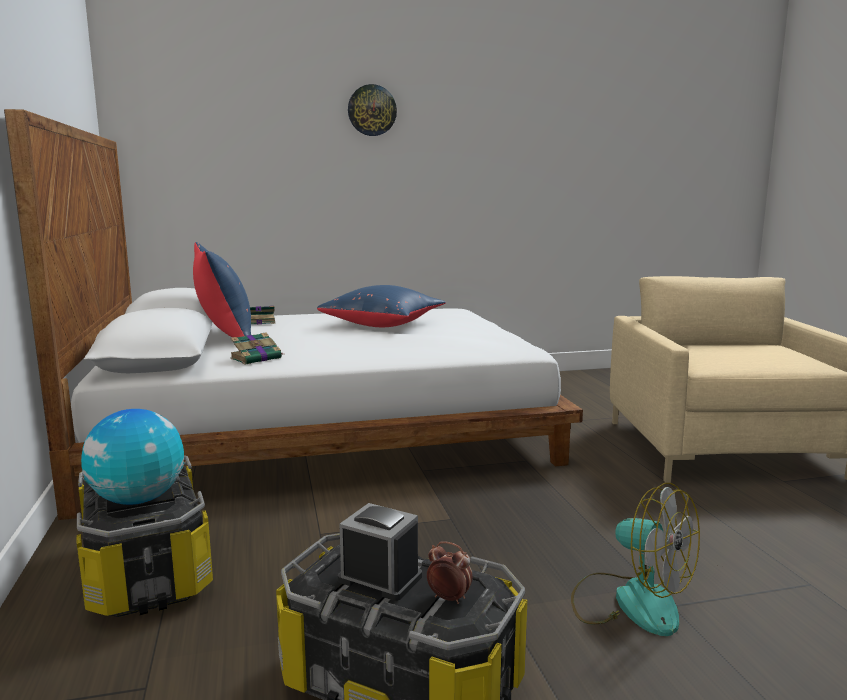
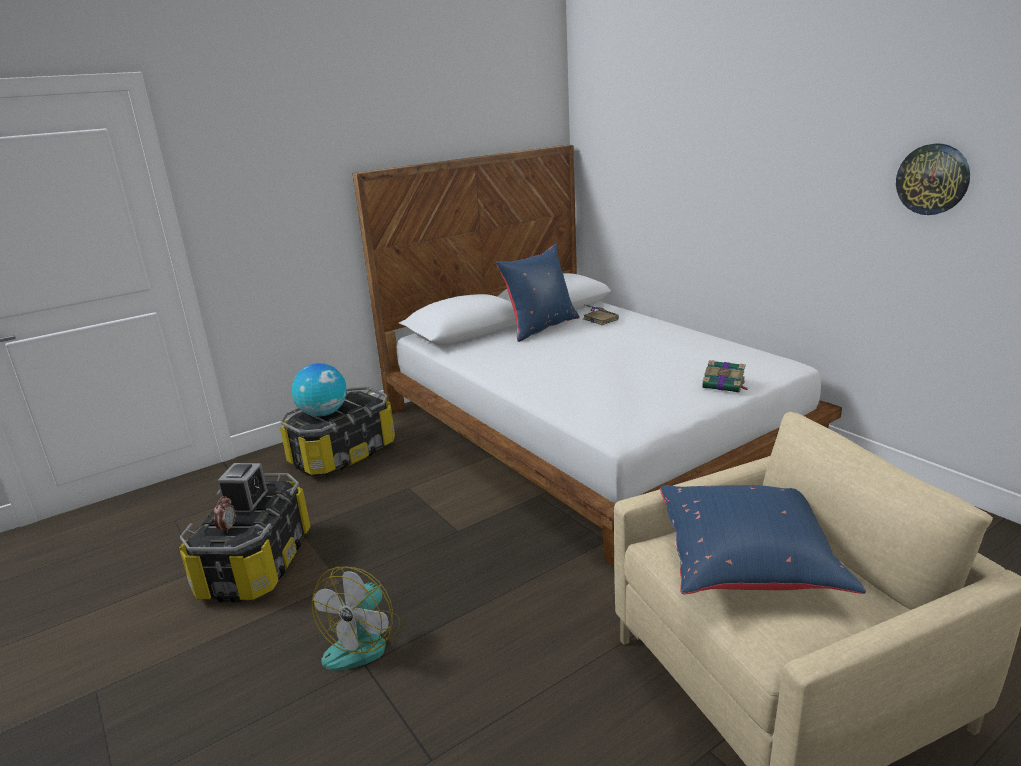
camera: 70 degrees right, 10 degrees up
book [230,332,282,365] -> book moved to [702,360,747,393]
blue pillow [317,285,446,327] -> blue pillow moved to [660,485,866,594]
wall clock [348,84,397,136] -> wall clock moved to [896,144,970,215]

